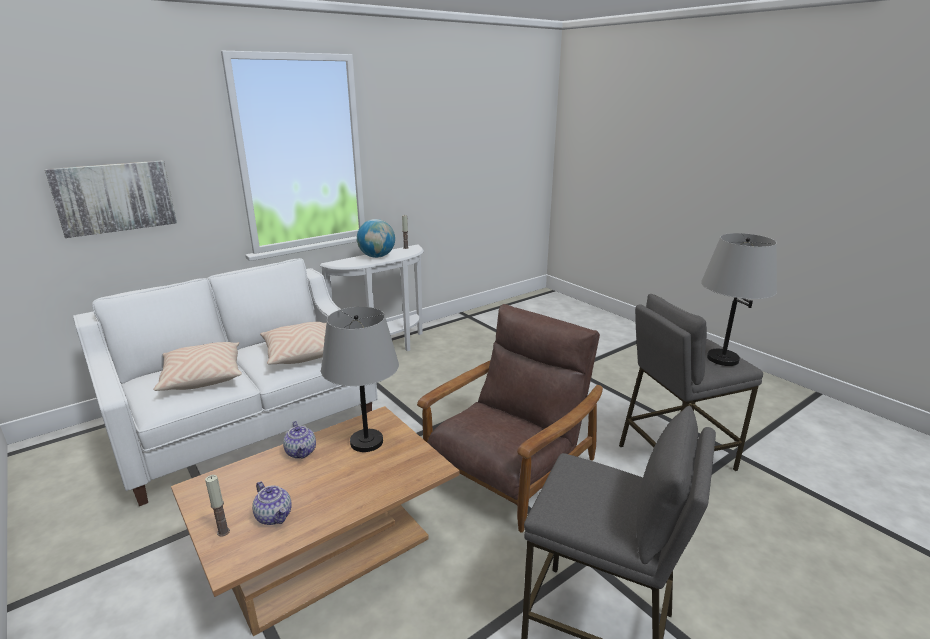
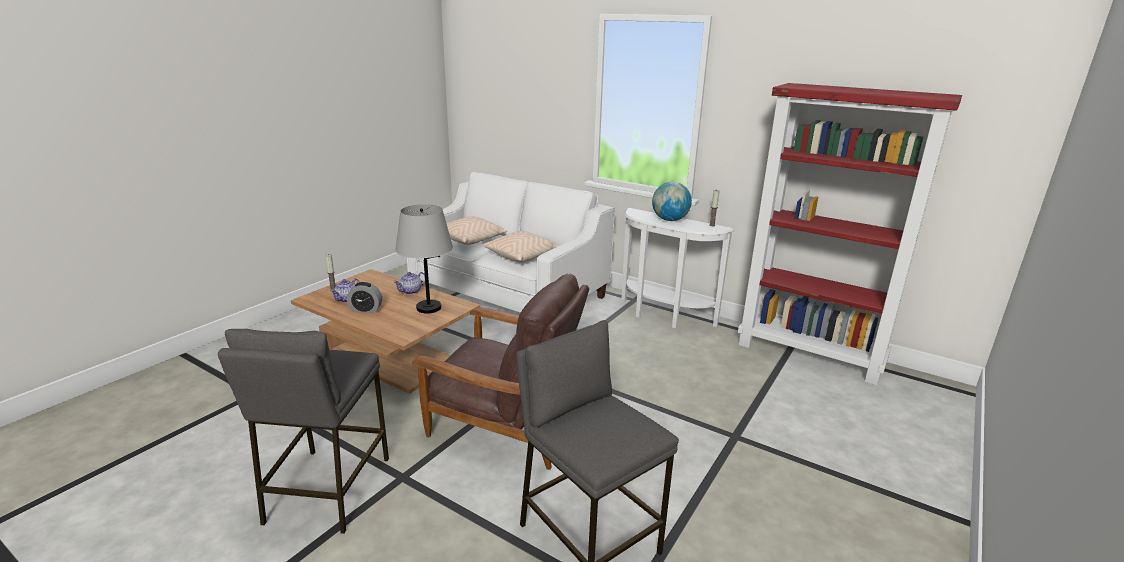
camera: 70 degrees right, 0 degrees up
picture [45,161,177,238] -> none
grey table lamp [701,233,777,366] -> none
none -> alarm clock [347,282,382,313]
none -> red bookcase [738,83,962,385]

